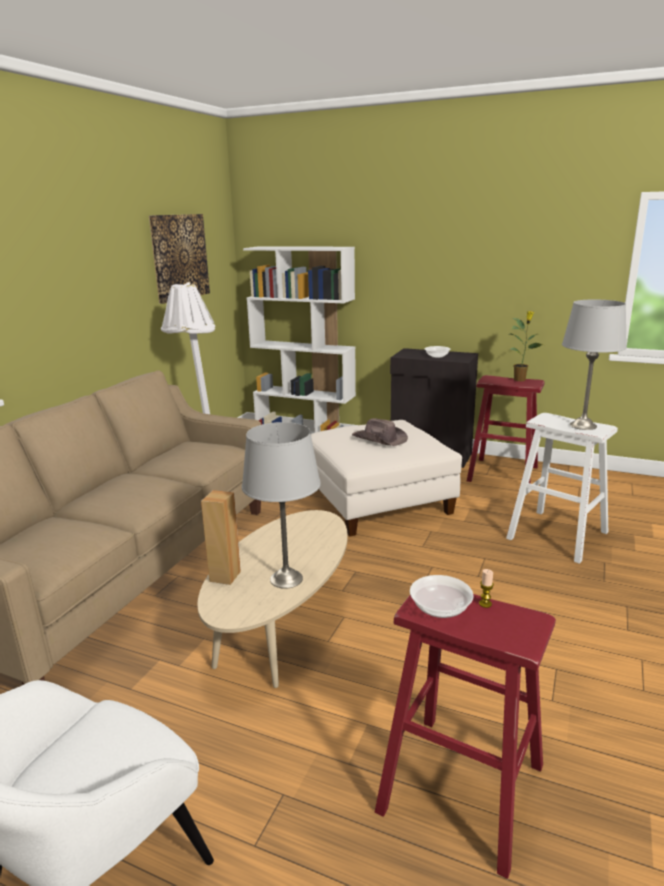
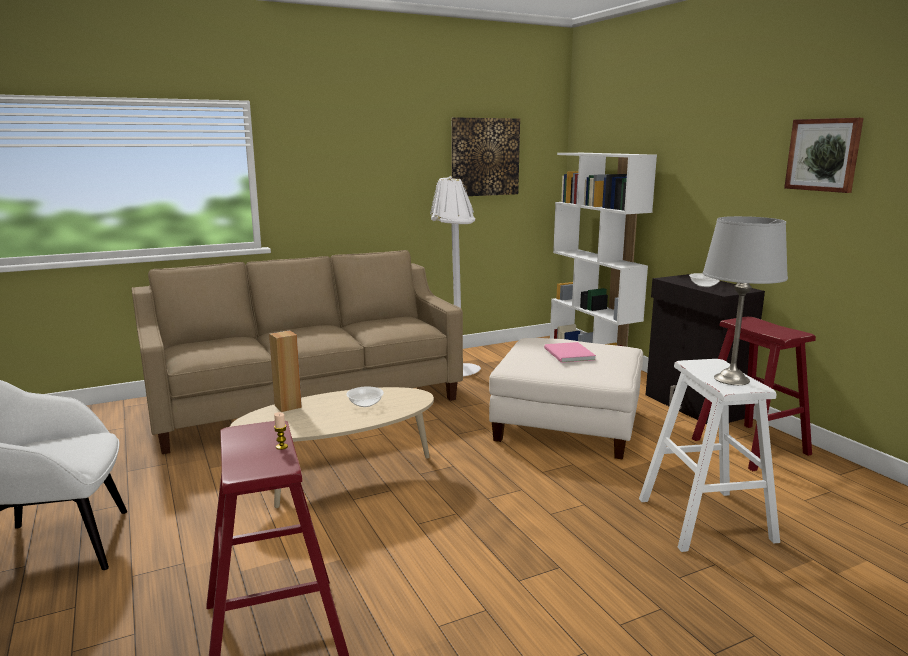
camera: 40 degrees right, 5 degrees down
grey table lamp [242,422,321,589] -> none
brown hat [352,418,408,446] -> pink book [544,342,596,363]
bowl [410,575,473,618] -> bowl moved to [346,386,384,407]
potted plant [510,311,542,381] -> none
none -> picture [784,118,863,193]

